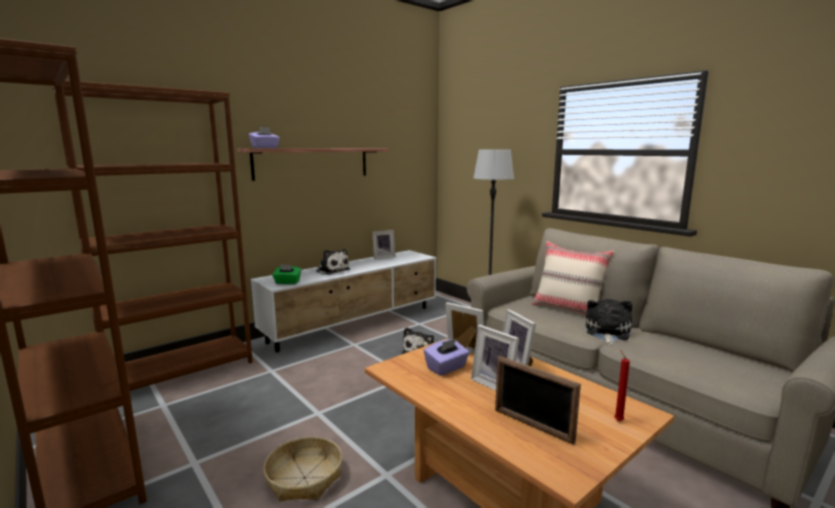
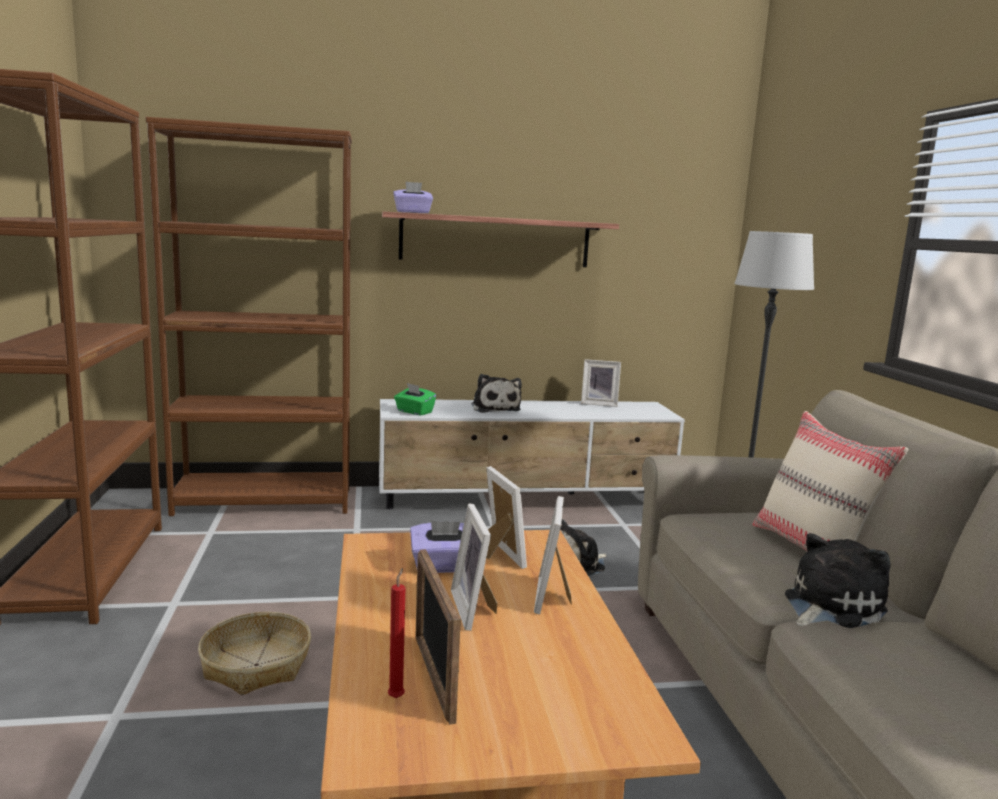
camera: 30 degrees right, 0 degrees up
red candle [614,350,630,421] -> red candle moved to [388,568,405,698]

